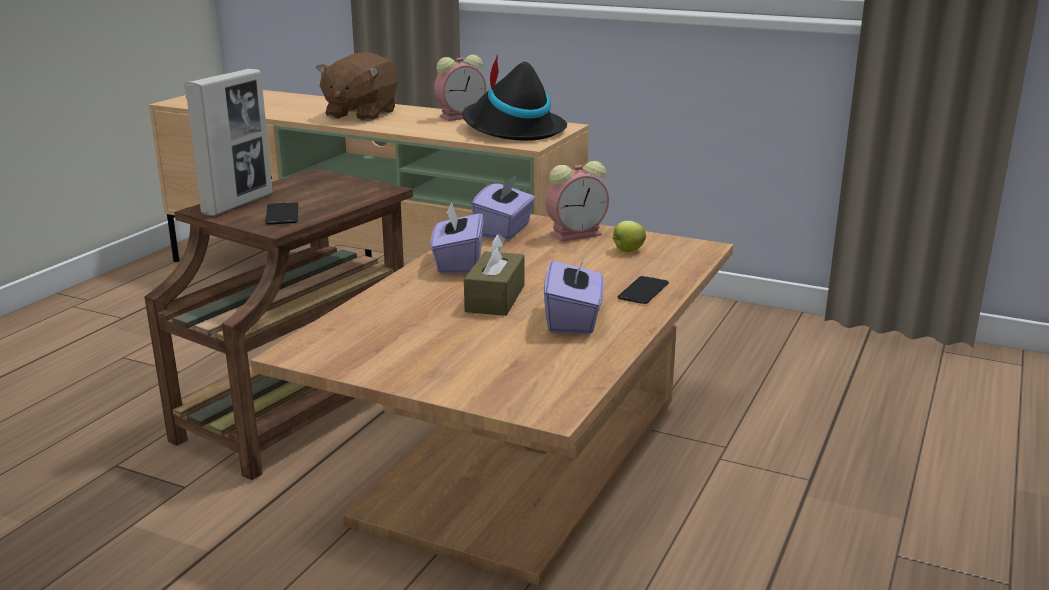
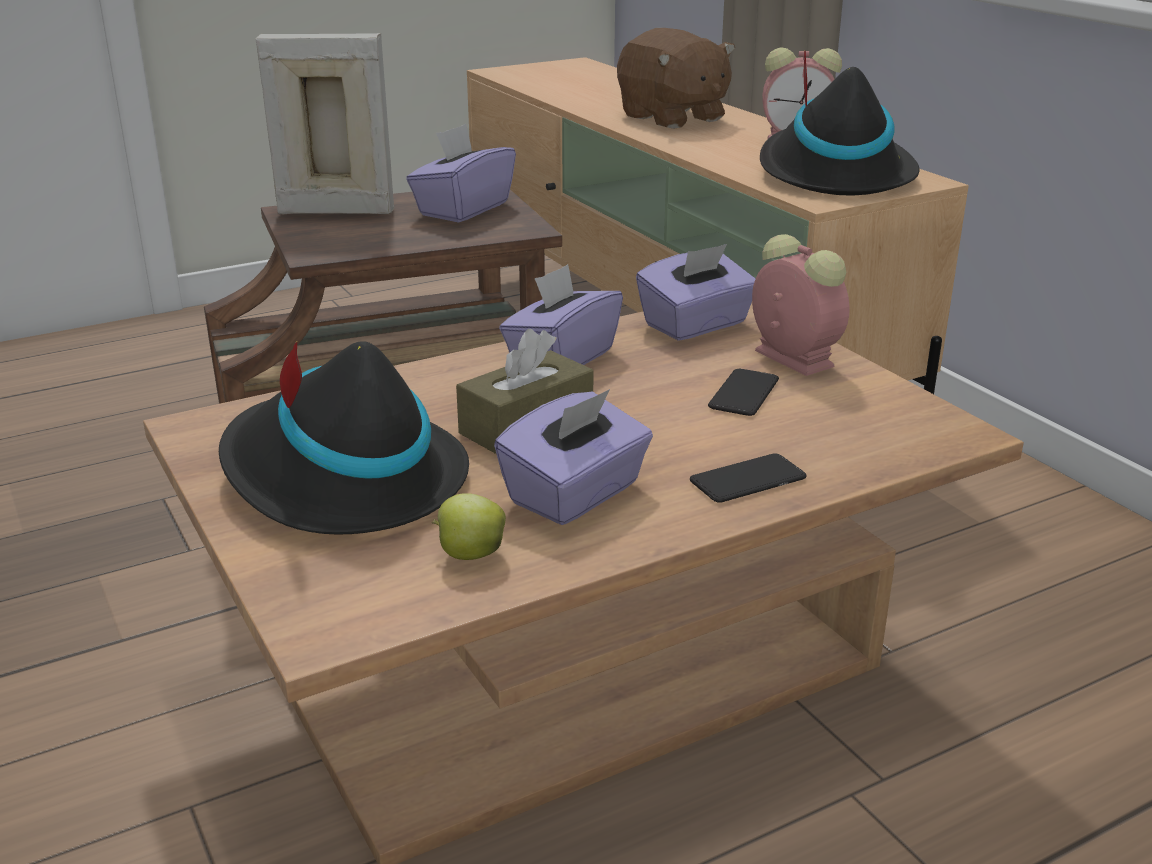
camera: 35 degrees right, 5 degrees up
picture frame [184,69,273,216] -> picture frame turned 150 degrees counterclockwise [255,33,394,214]
phone [265,202,298,225] -> phone moved to [708,369,779,416]
brown plush toy [316,52,398,121] -> brown plush toy turned 90 degrees counterclockwise [617,28,735,129]
alarm clock [545,161,609,242] -> alarm clock turned 135 degrees counterclockwise [752,234,850,376]
apple [612,221,646,252] -> apple moved to [432,493,506,560]
none -> black hat [219,341,469,535]
none -> purple tissue box [406,124,516,223]

